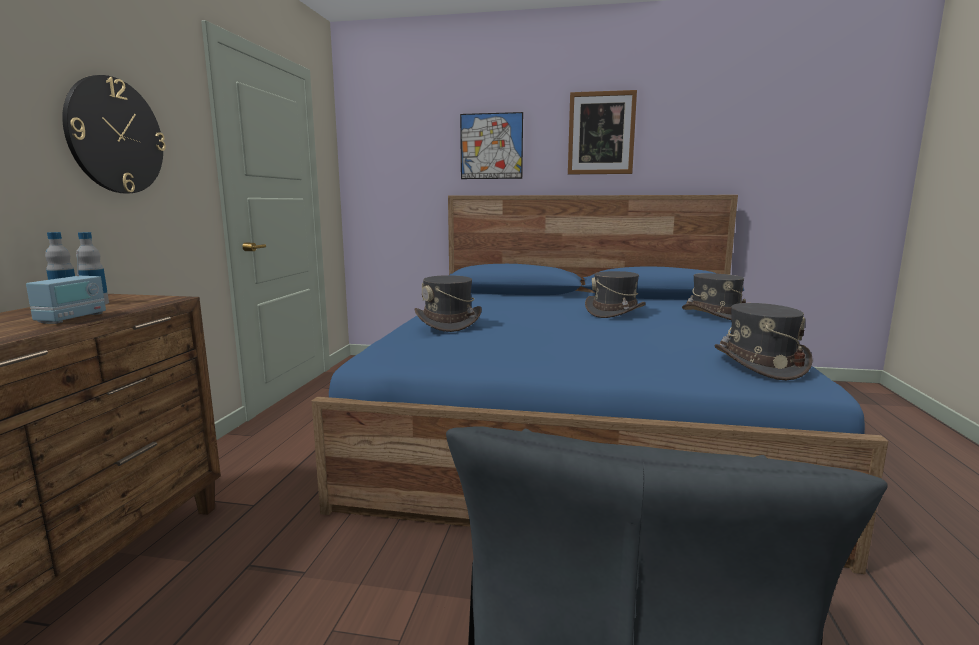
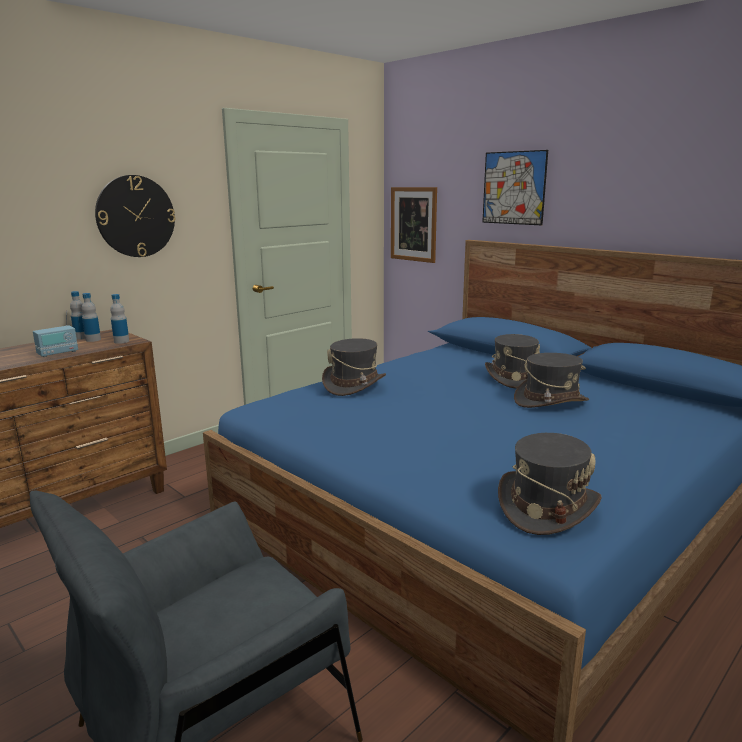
camera: 35 degrees right, 5 degrees up
picture [568,90,637,174] -> picture moved to [391,187,437,263]
grey hat [682,273,746,321] -> grey hat moved to [485,334,540,389]
none -> bottle [110,294,129,344]

